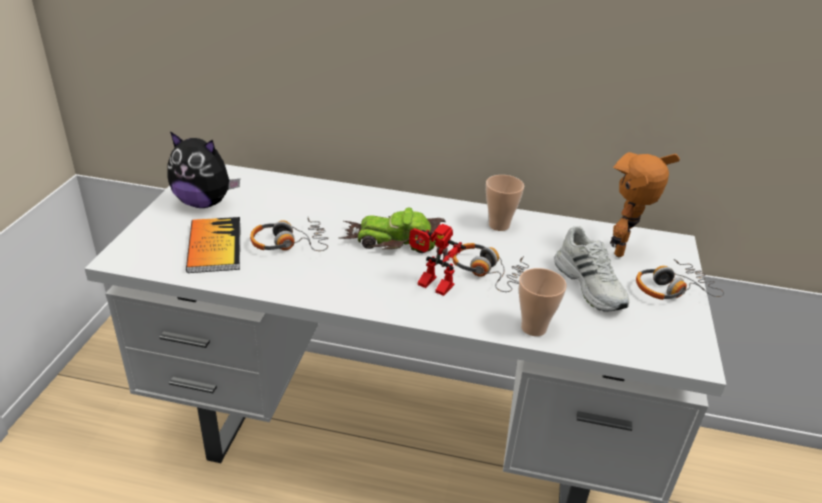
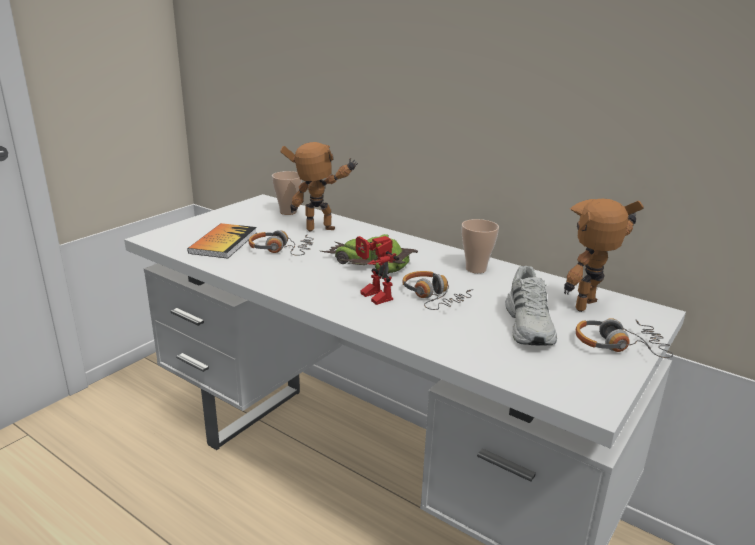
camera: 25 degrees right, 10 degrees down
plush toy [168,131,240,208] -> none
cup [519,268,567,336] -> cup moved to [272,171,302,215]
none -> toy robot [281,142,358,231]

